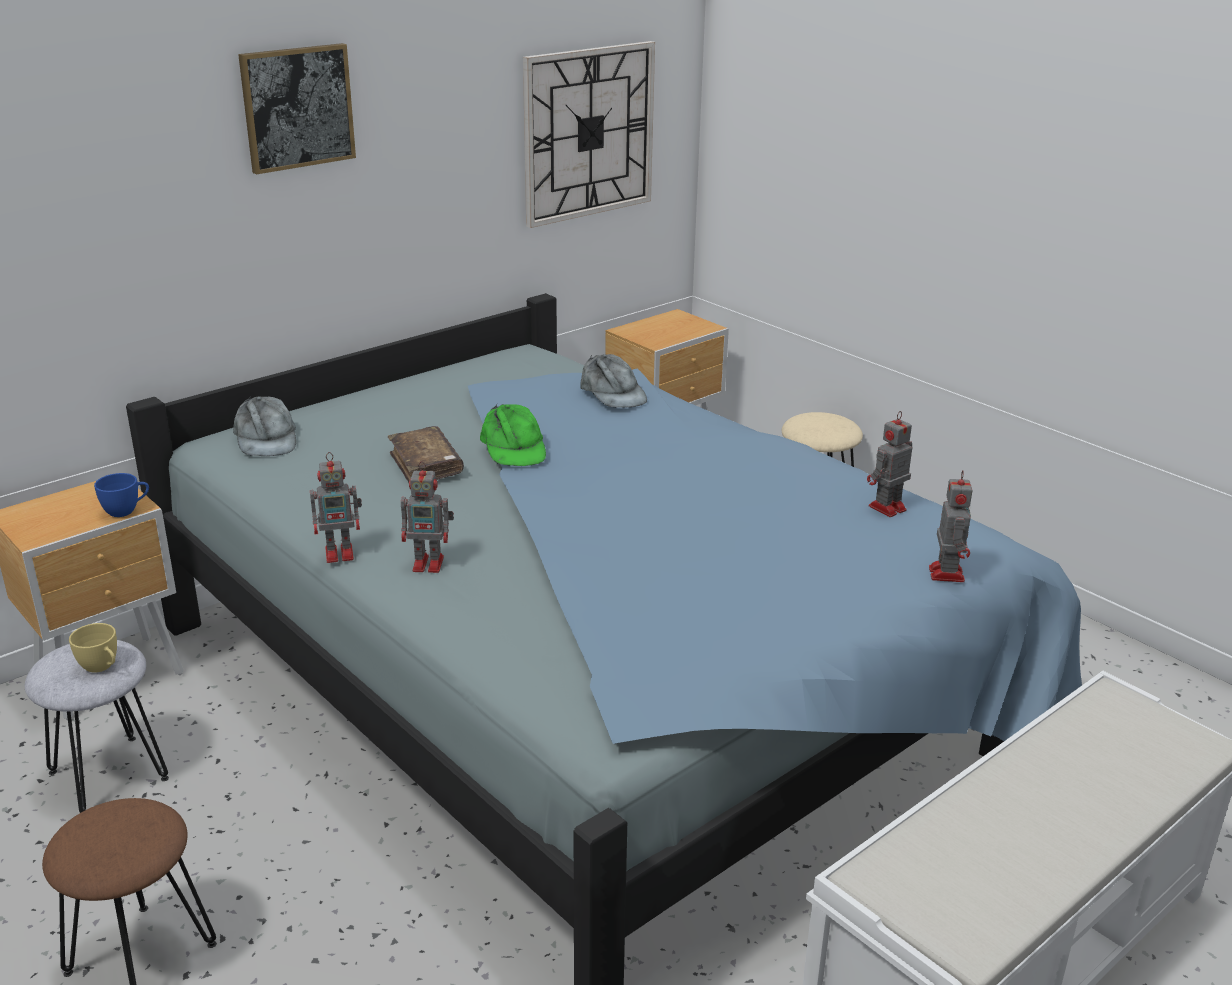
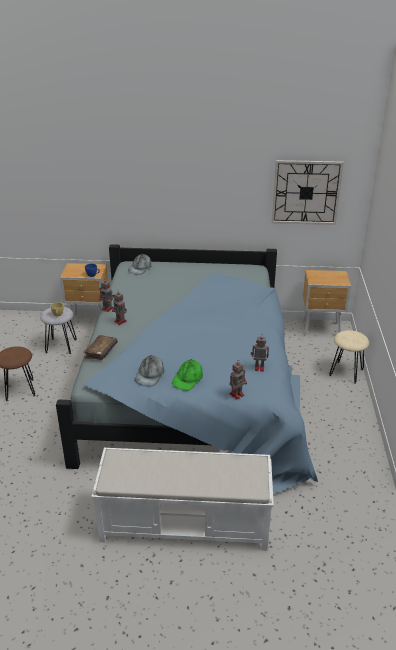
camera: 45 degrees right, 5 degrees up
picture [238,43,356,174] -> none
brown book [388,426,464,483] -> brown book moved to [83,335,118,360]
green cap [480,403,546,466] -> green cap moved to [172,359,203,391]
grey cap [580,354,647,408] -> grey cap moved to [135,355,164,387]

